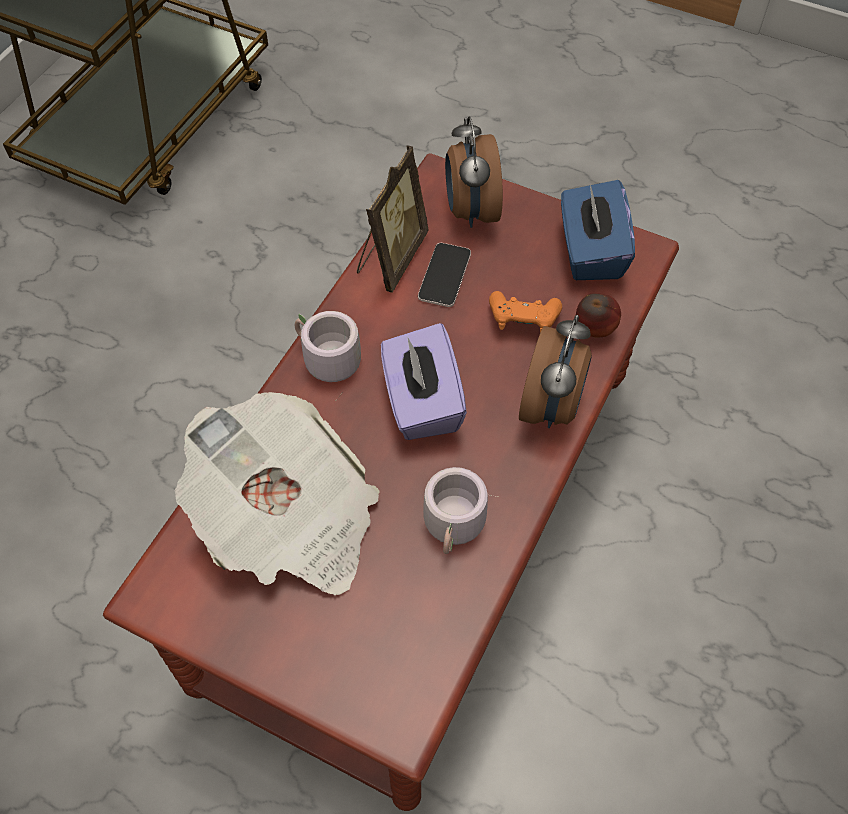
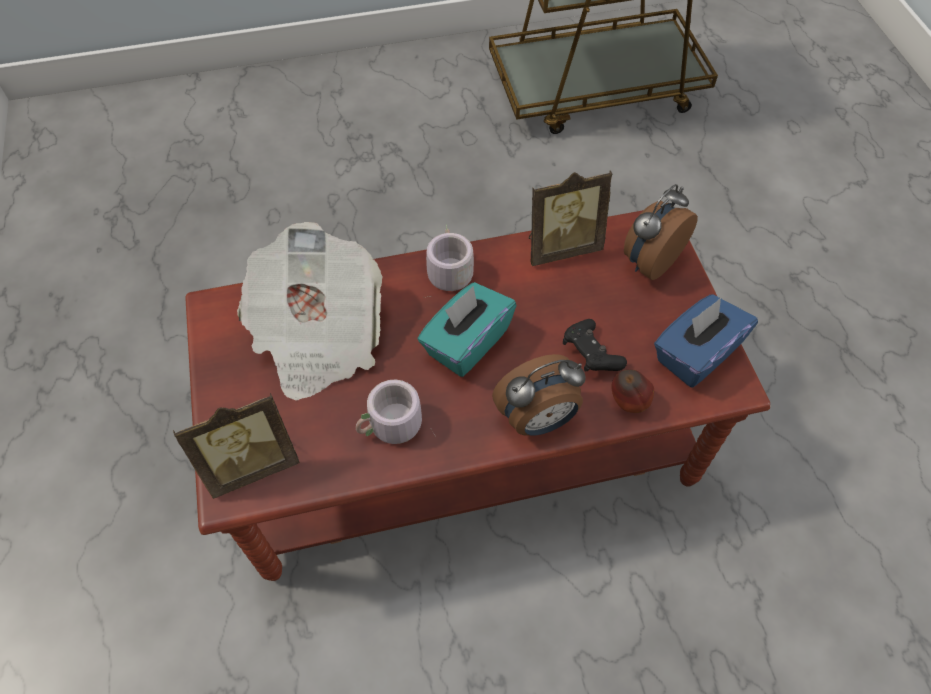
camera: 50 degrees right, 0 degrees up
purple tissue box [381,323,467,440] -> turquoise tissue box [418,282,517,377]
phone [418,243,471,307] -> none
orange game controller [489,291,562,332] -> black game controller [563,319,627,372]
none -> picture frame [173,393,300,499]

